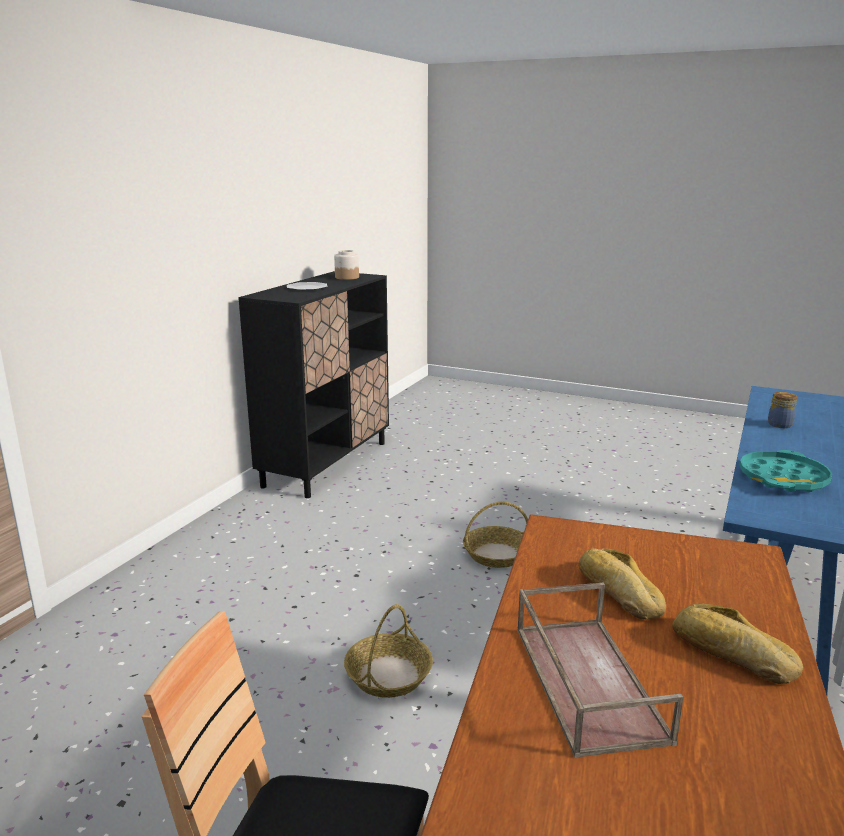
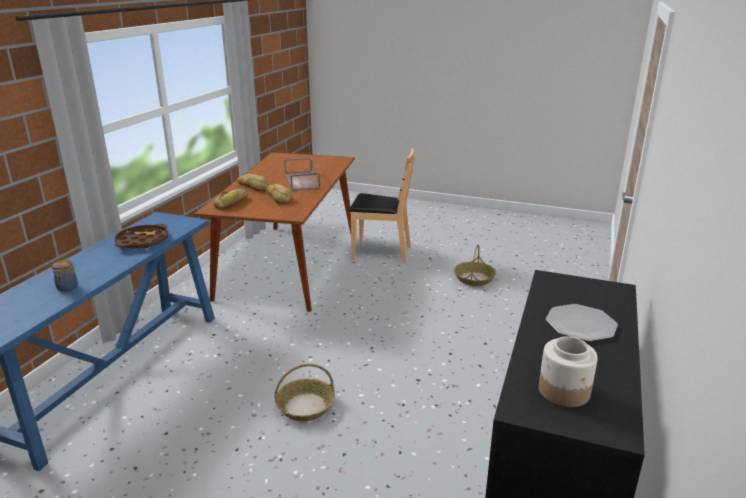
camera: 175 degrees right, 5 degrees up
basket [344,604,433,698] -> basket moved to [454,245,496,286]
turquoise tray [739,450,832,492] -> brown tray [114,224,168,249]
none -> bread [214,189,248,210]

